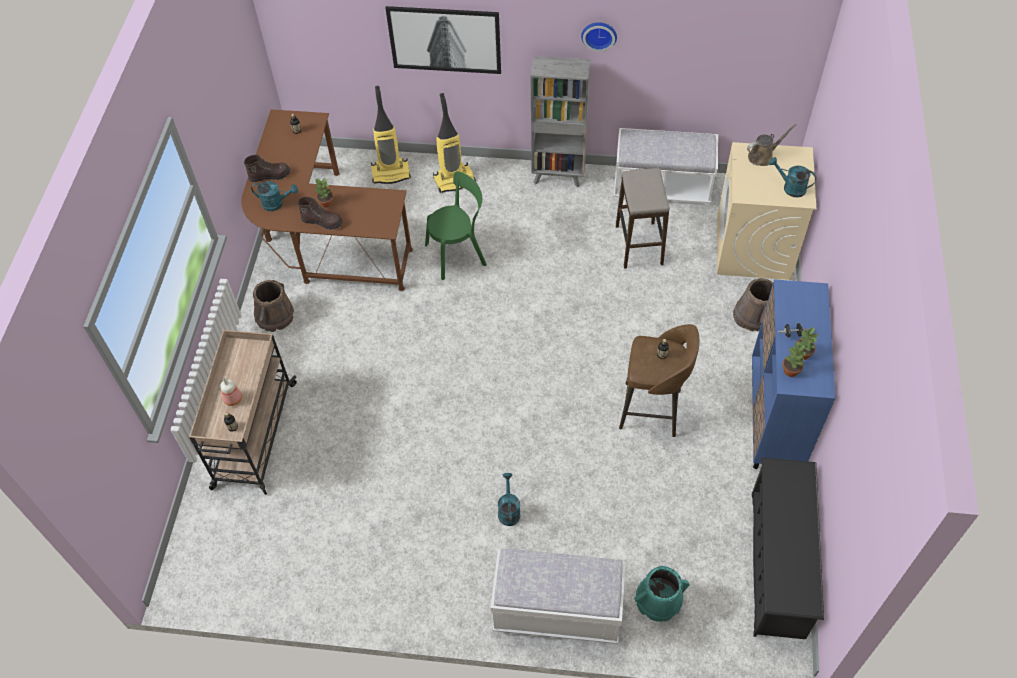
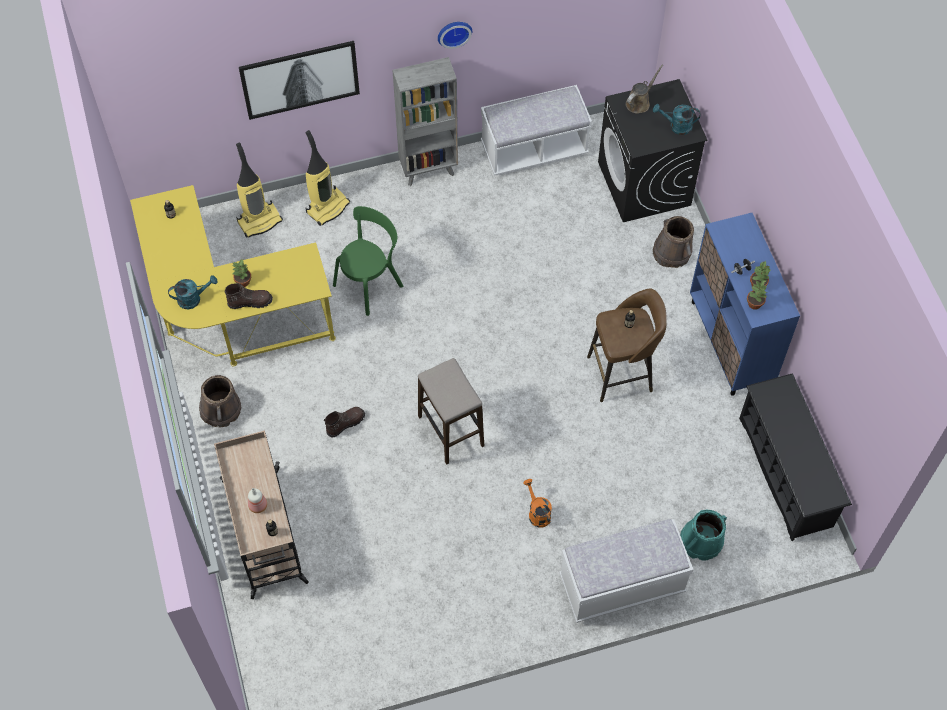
camera: 25 degrees left, 5 degrees up
brown desk [241,109,413,291] -> yellow desk [130,185,336,366]
brown boot [244,155,290,182] -> brown boot moved to [324,407,365,437]
turquoise watering can [498,473,520,526] -> orange watering can [523,479,552,528]
stool [616,168,670,269] -> stool moved to [418,358,484,465]
beige washing machine [717,142,816,280] -> black washing machine [598,79,708,222]

